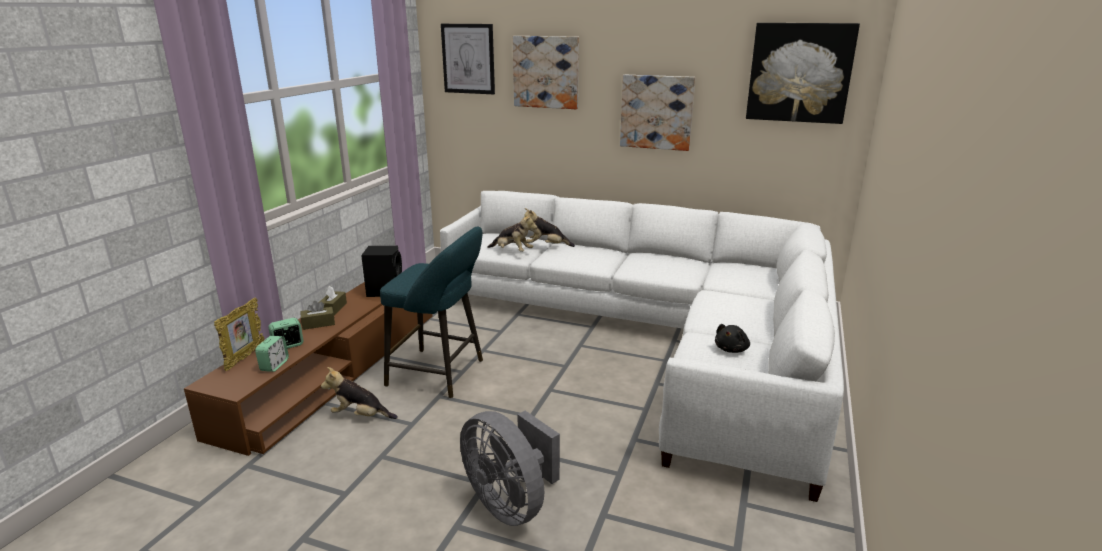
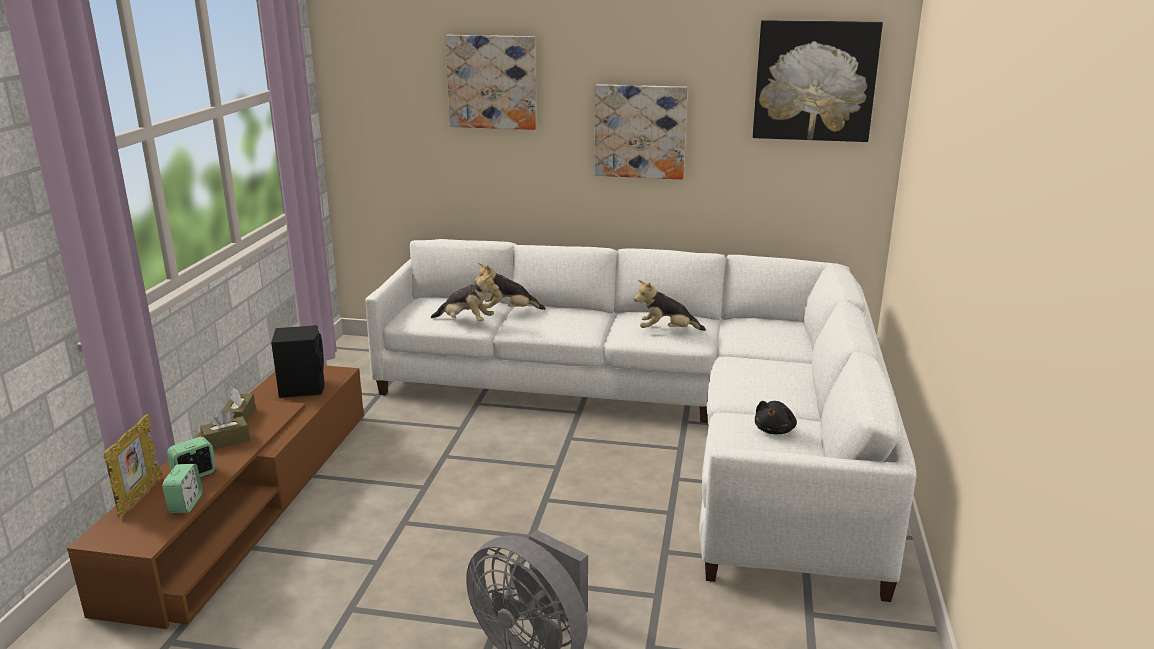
camera: 10 degrees left, 0 degrees up
plush toy [321,367,398,419] -> plush toy moved to [634,280,706,331]
turquoise stool [380,227,483,398] -> none
picture [441,24,495,94] -> none

